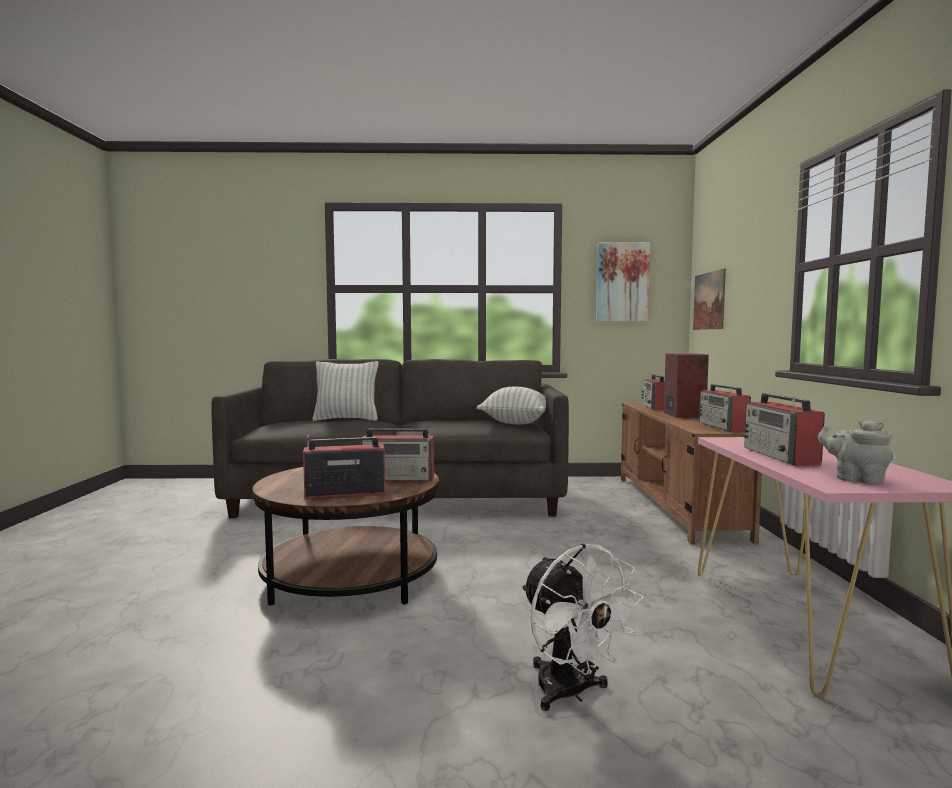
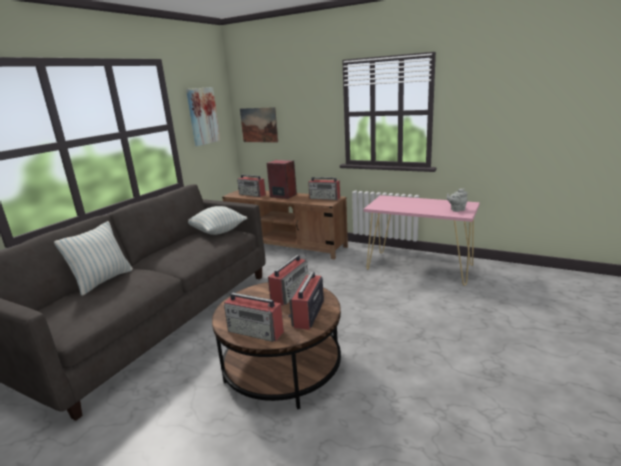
camera: 60 degrees left, 15 degrees up
white fan [522,543,643,711] -> none
radio [743,393,825,466] -> radio moved to [224,293,284,342]

